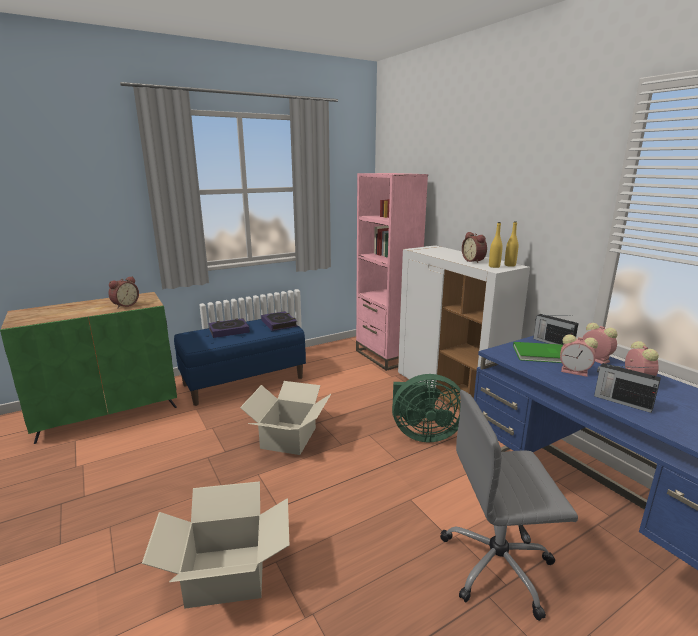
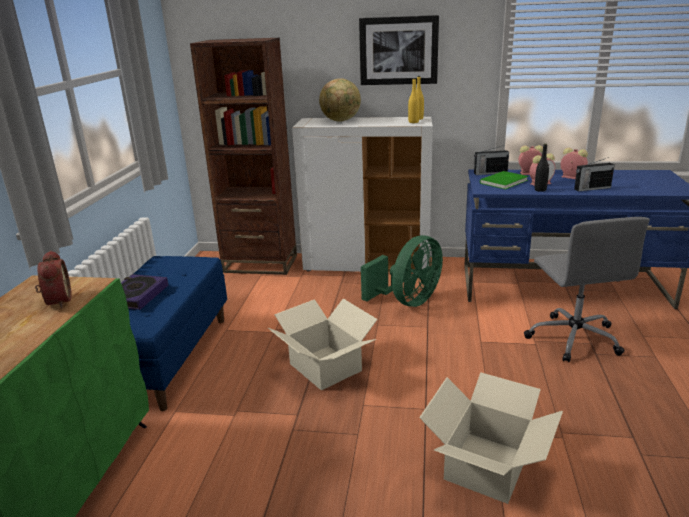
camera: 50 degrees left, 5 degrees up
book [261,311,297,331] -> none
pink bookcase [356,173,428,371] -> brown bookcase [190,38,297,275]
grey office chair [440,390,578,621] -> grey office chair turned 45 degrees counterclockwise [524,217,650,362]
alarm clock [462,232,487,263] -> none
none -> globe [319,78,361,122]
none -> picture [359,15,439,85]
none -> black bottle [535,144,549,192]

